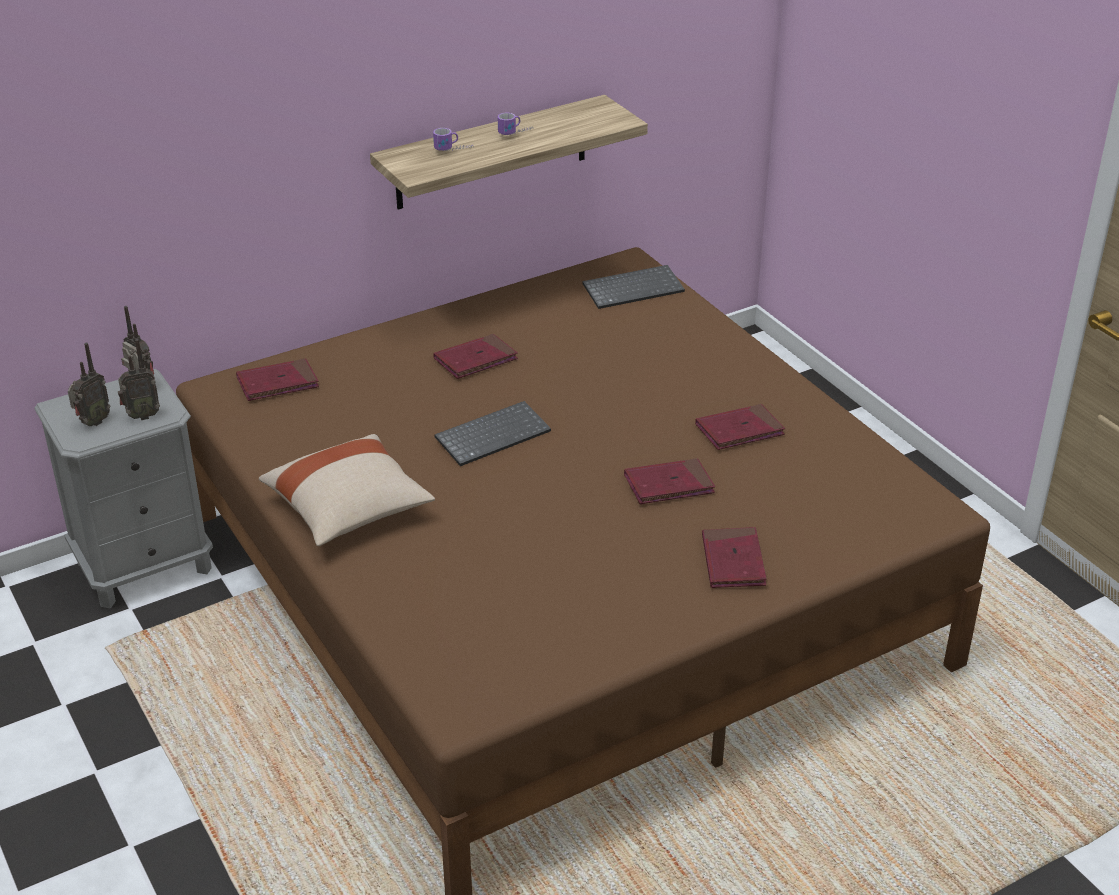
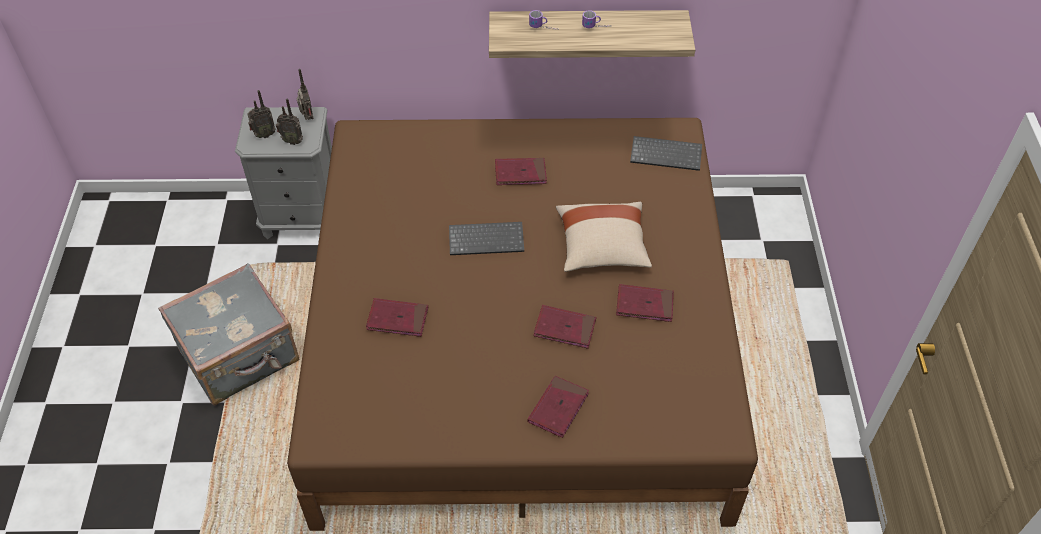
camera: 30 degrees right, 15 degrees up
red book [236,358,319,401] -> red book moved to [366,298,428,337]
beige pillow [259,434,435,546] -> beige pillow moved to [556,202,652,272]
none -> grey suitcase [158,263,299,406]

